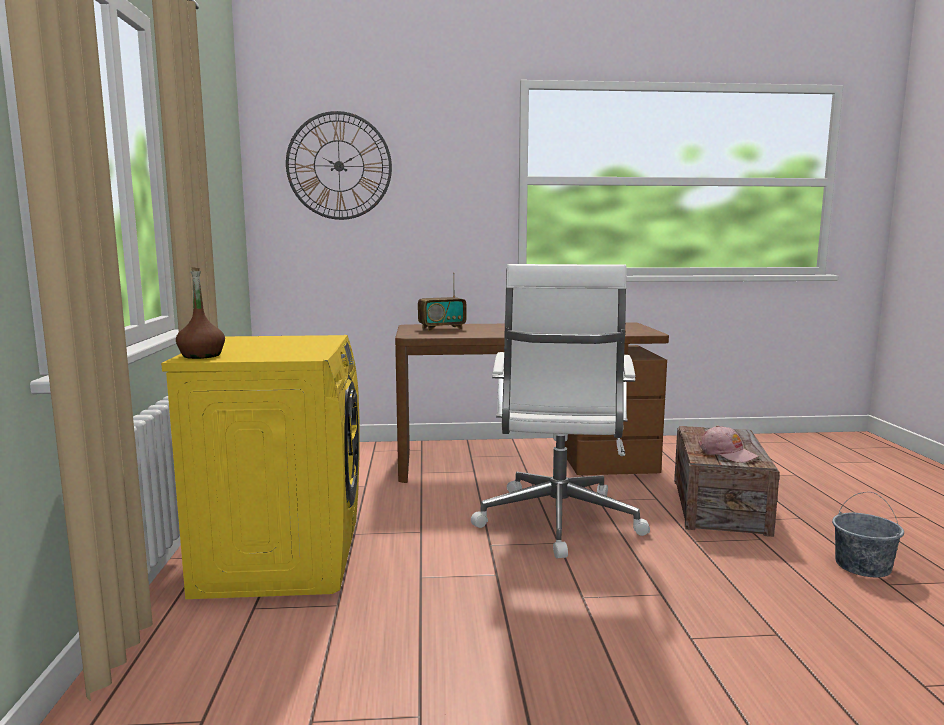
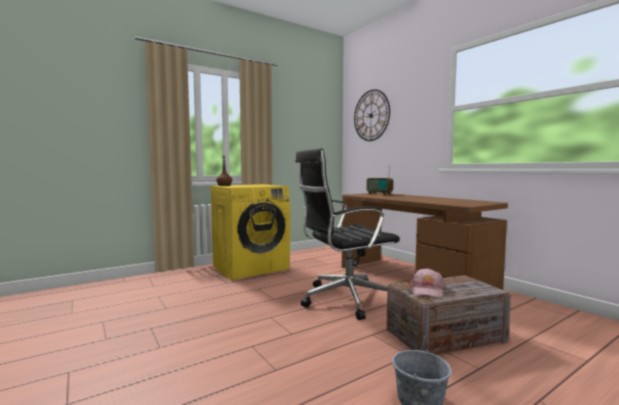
camera: 60 degrees right, 5 degrees down
white office chair [471,264,650,558] -> black office chair [295,148,400,320]

